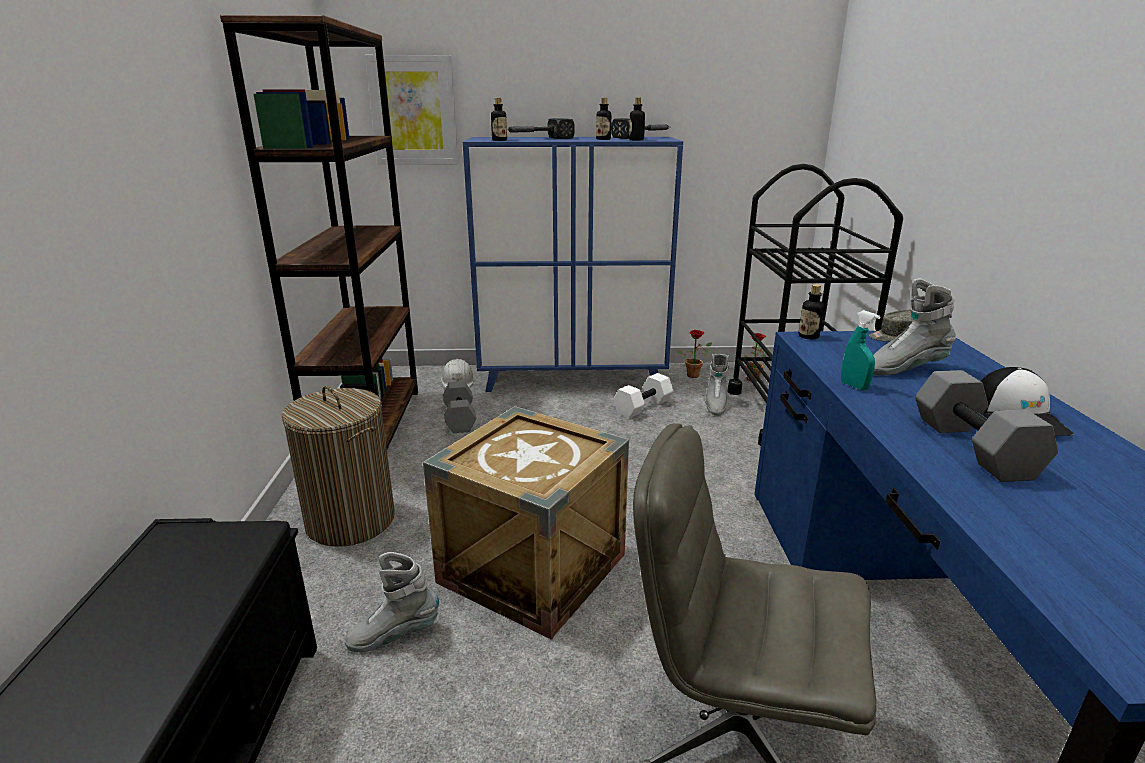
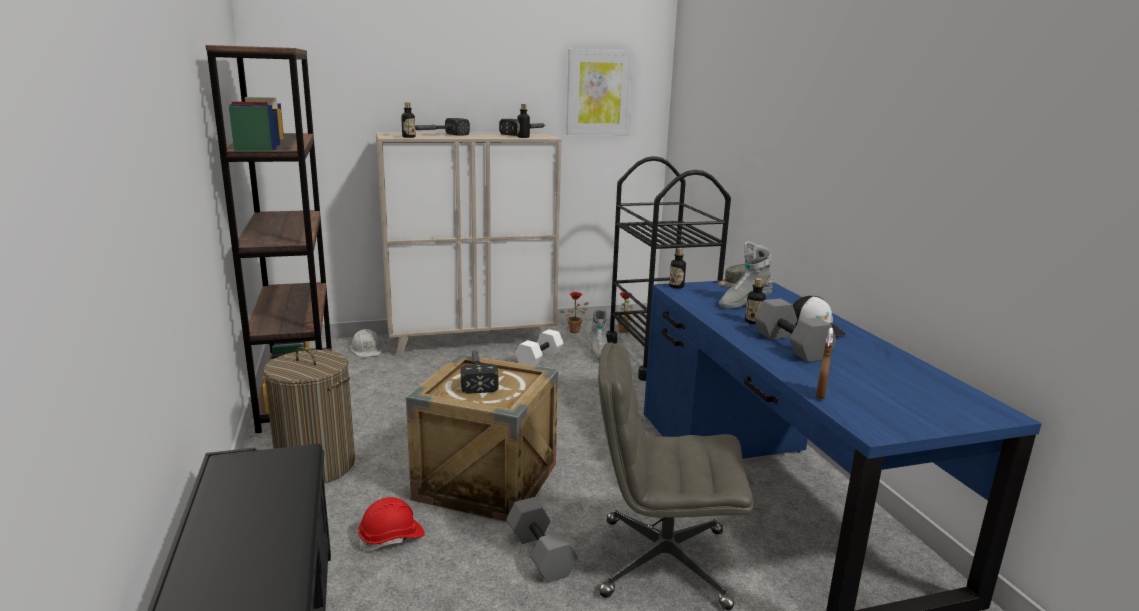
camera: 15 degrees left, 5 degrees down
grey boot [345,552,439,652] -> red hard hat [358,497,425,551]
picture [365,55,459,165] -> picture moved to [566,49,634,135]
grey dumbbell [443,381,476,433] -> grey dumbbell moved to [506,497,578,583]
blue cabinet [463,137,683,392] -> beige cabinet [376,132,562,357]
bottle [596,98,611,140] -> bottle moved to [745,278,766,325]
turquoise spray bottle [841,311,881,390] -> none
none -> hammer [461,351,498,394]
none -> brown spray bottle [816,328,833,399]

